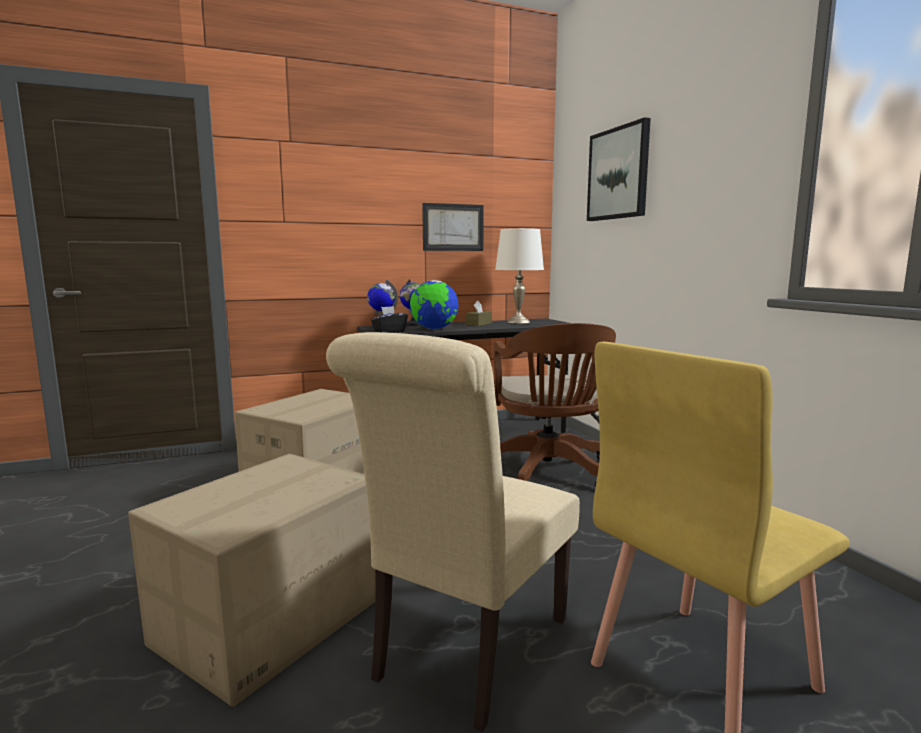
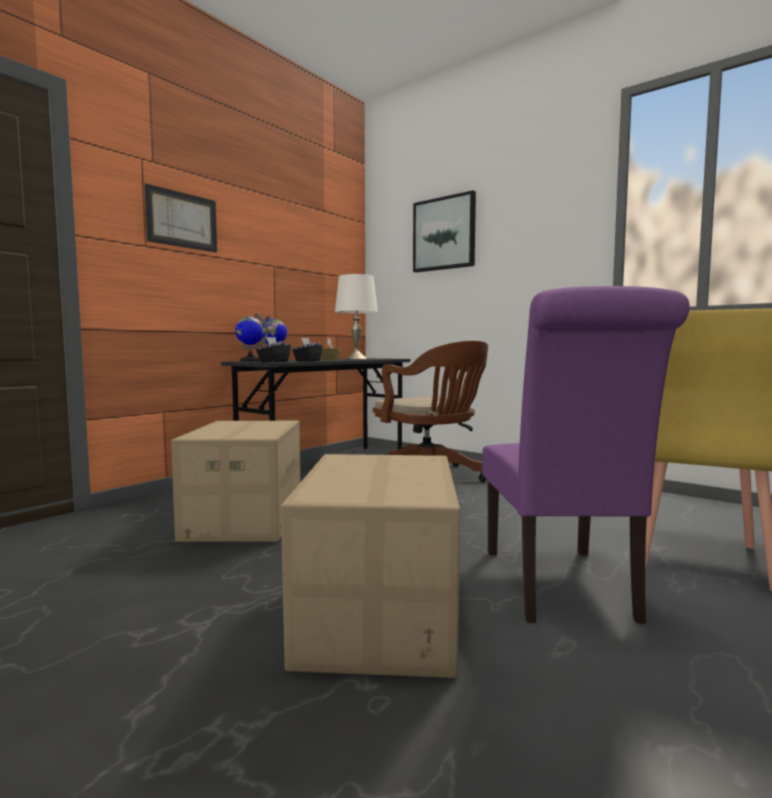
camera: 30 degrees left, 5 degrees down
beige chair [326,332,580,732] -> purple chair [482,286,690,624]
globe [410,280,459,330] -> black tissue box [292,338,323,361]
picture [422,203,484,251] -> picture moved to [144,183,217,252]

